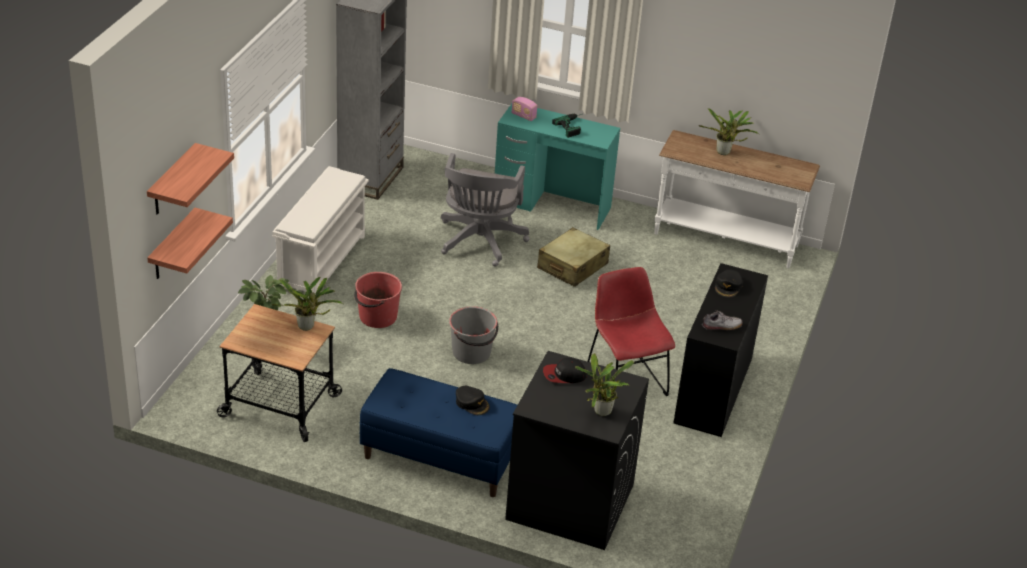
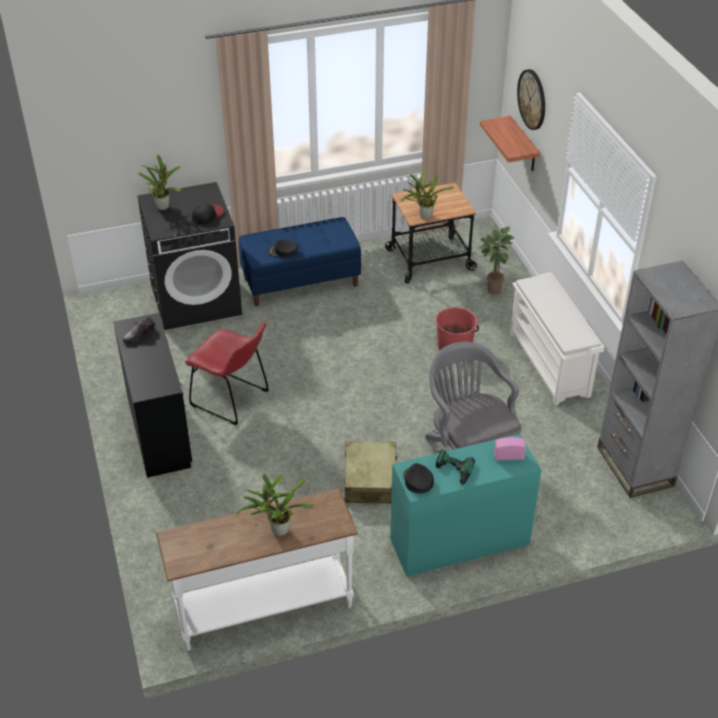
camera: 145 degrees right, 5 degrees up
shelf [147,143,234,215] -> wall clock [517,69,545,130]
grey bucket [449,306,498,364] -> none
black cap [715,269,743,297] -> black cap moved to [403,463,434,493]

